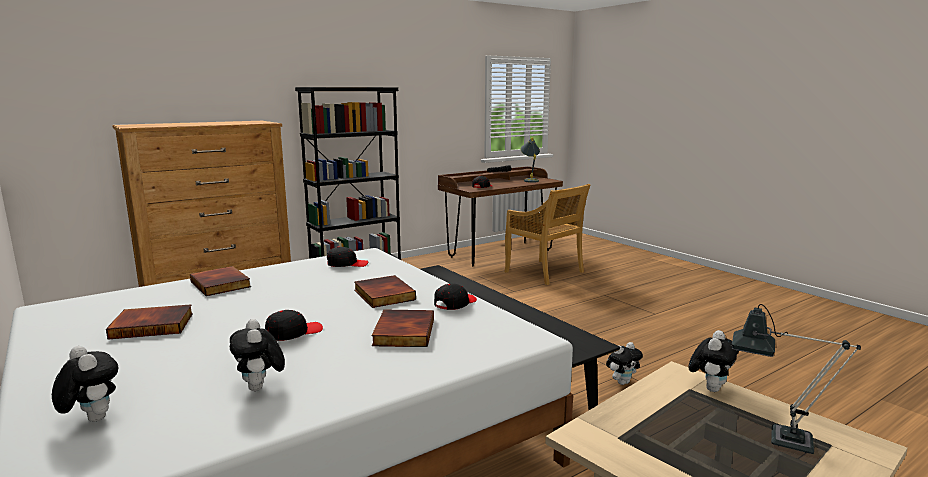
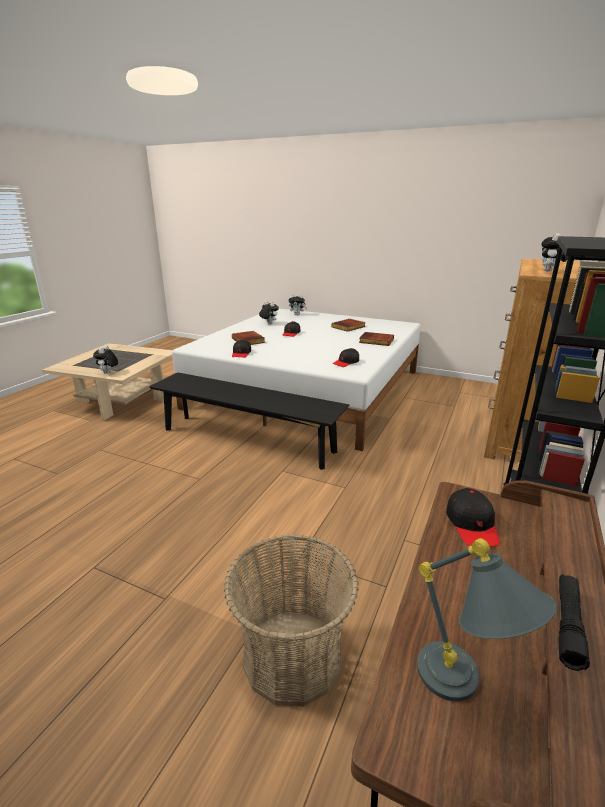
camera: 150 degrees right, 10 degrees up
book [354,275,416,308] -> none
beige chair [505,184,590,285] -> basket [224,534,359,706]
plush toy [606,342,643,385] -> plush toy moved to [541,233,568,272]
table lamp [732,304,861,454] -> none

